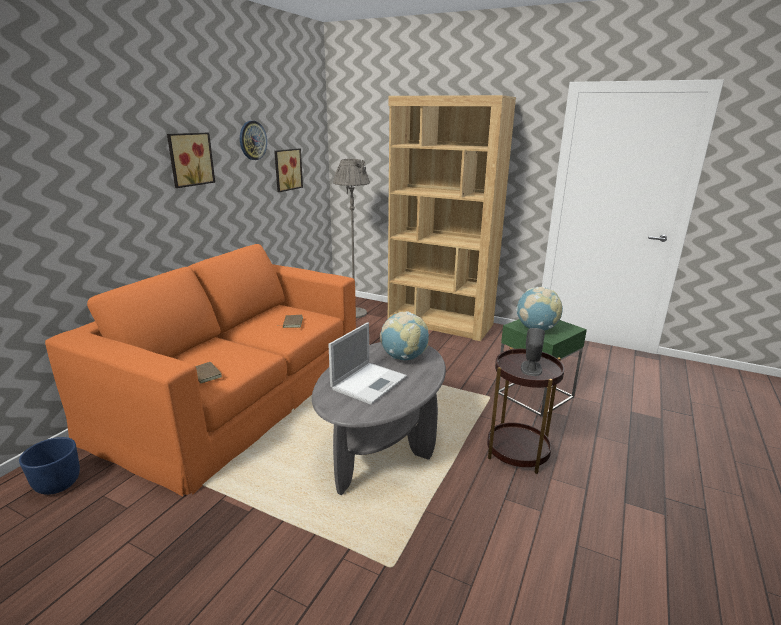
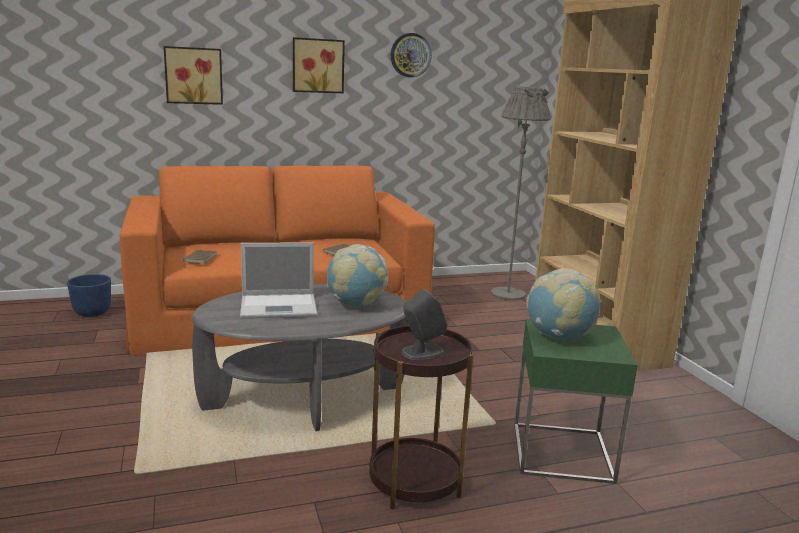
camera: 45 degrees right, 5 degrees down
picture [274,149,303,192] -> picture moved to [164,46,223,105]

